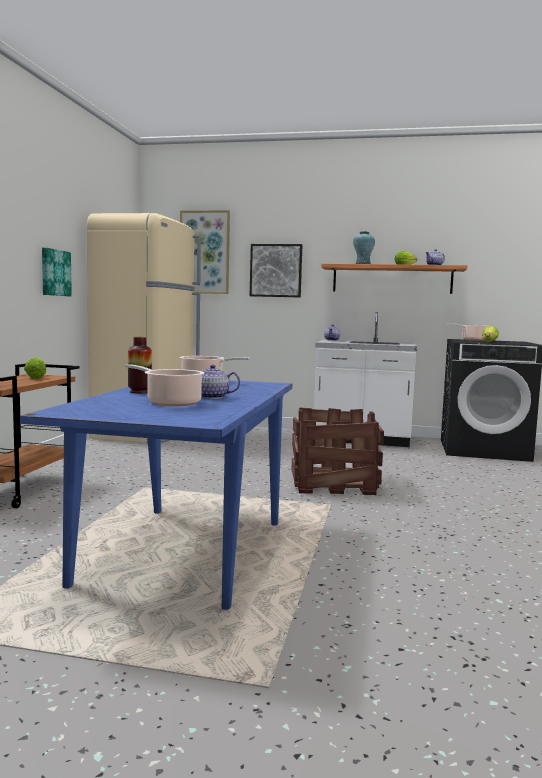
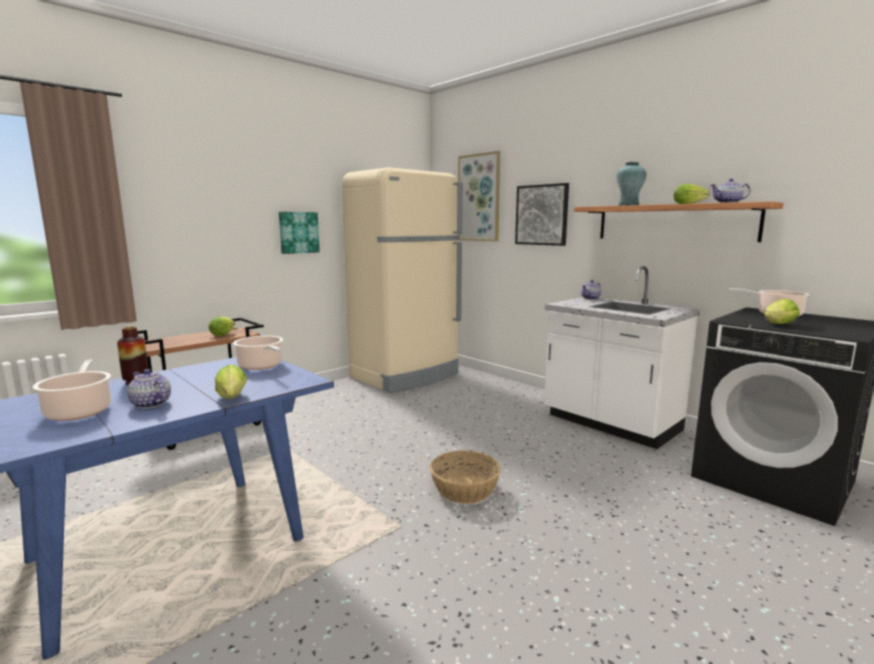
camera: 35 degrees right, 5 degrees up
crate [291,407,384,495] -> basket [430,450,501,504]
none -> lettuce [215,364,247,399]

